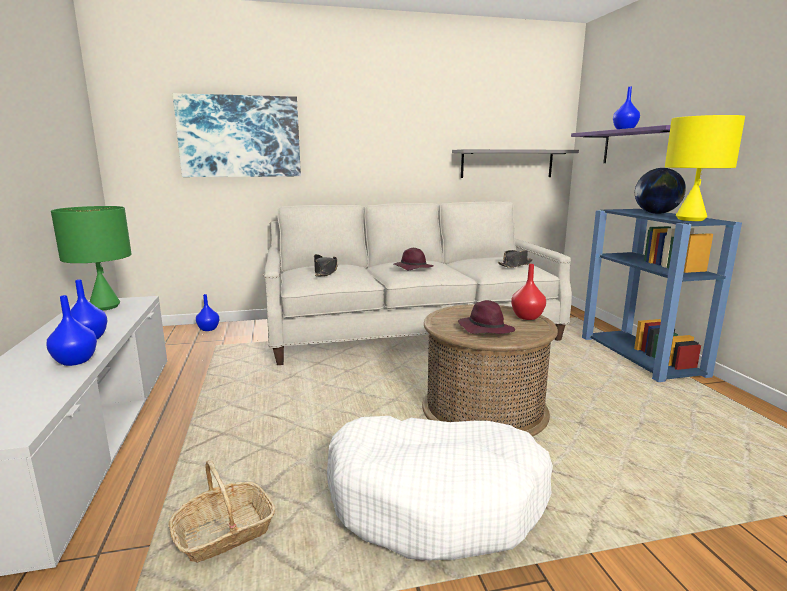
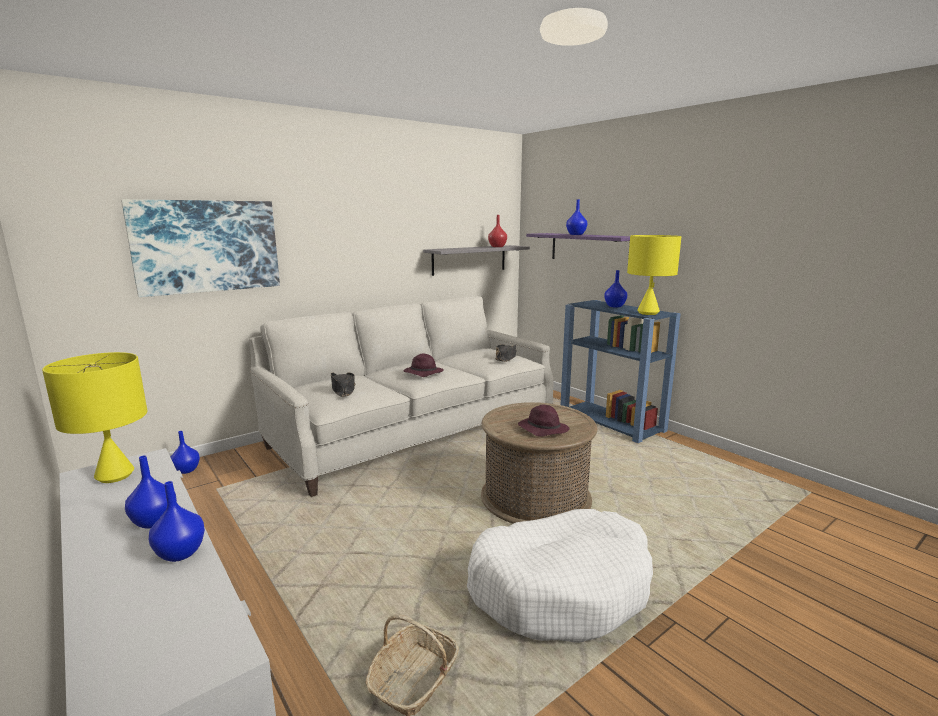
camera: 25 degrees left, 0 degrees up
green table lamp [51,206,131,311] -> yellow table lamp [42,352,147,483]
red vase [511,264,546,320] -> red vase moved to [488,215,507,247]
globe [635,168,686,214] -> blue vase [604,270,627,307]

